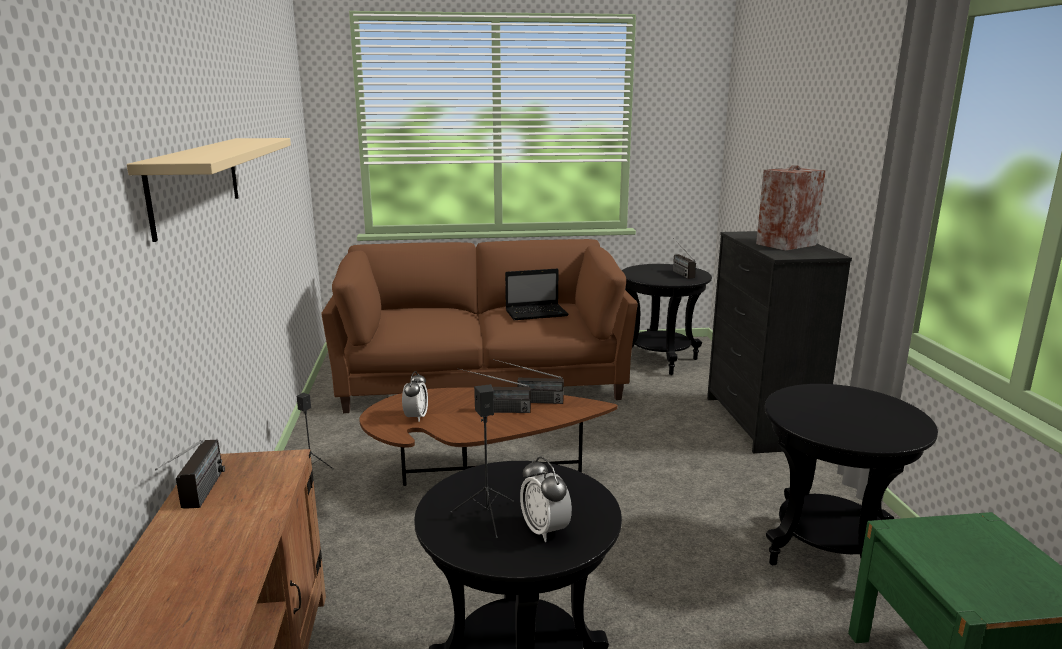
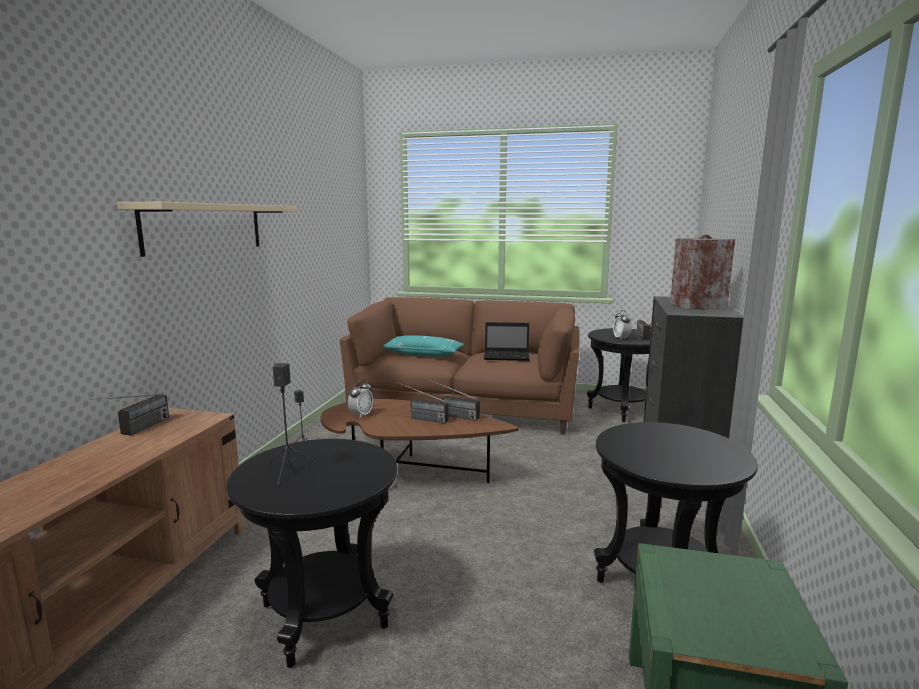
camera: 20 degrees right, 5 degrees down
alarm clock [520,457,572,542] -> alarm clock moved to [613,310,632,340]
none -> turquoise pillow [383,335,464,357]

